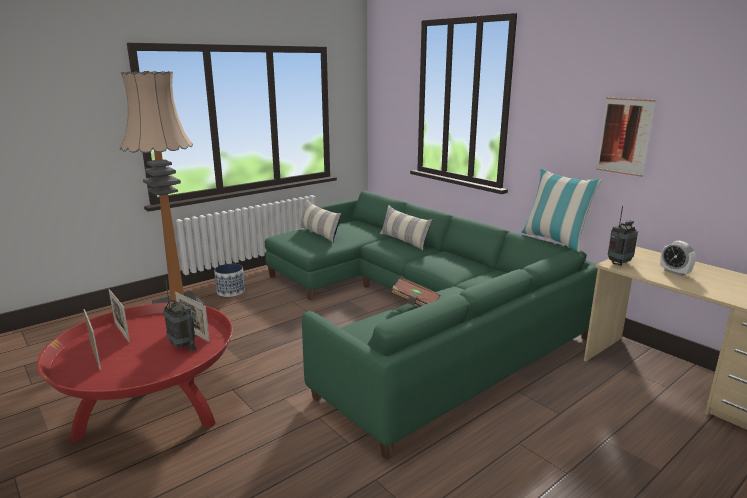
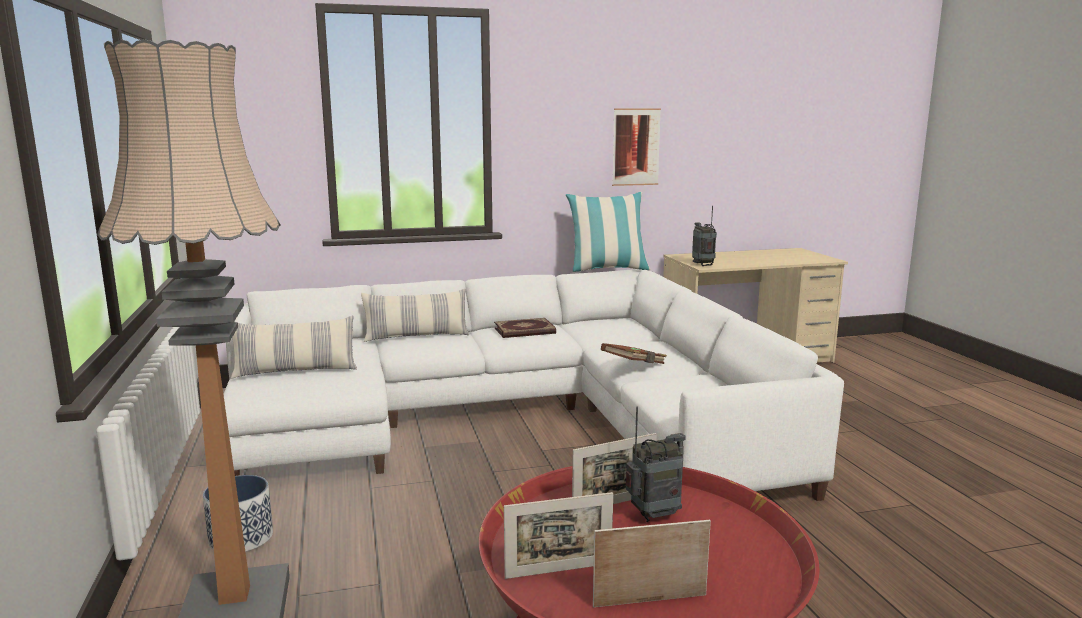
camera: 65 degrees left, 5 degrees down
green sofa [265,190,598,460] -> white sofa [223,269,844,501]
alarm clock [660,241,696,276] -> none
none -> book [494,318,556,338]

